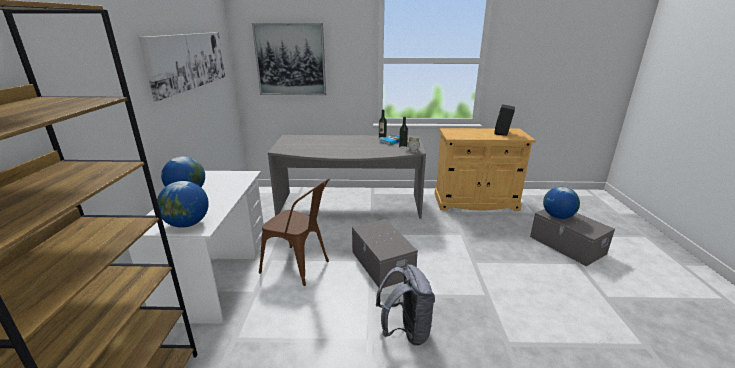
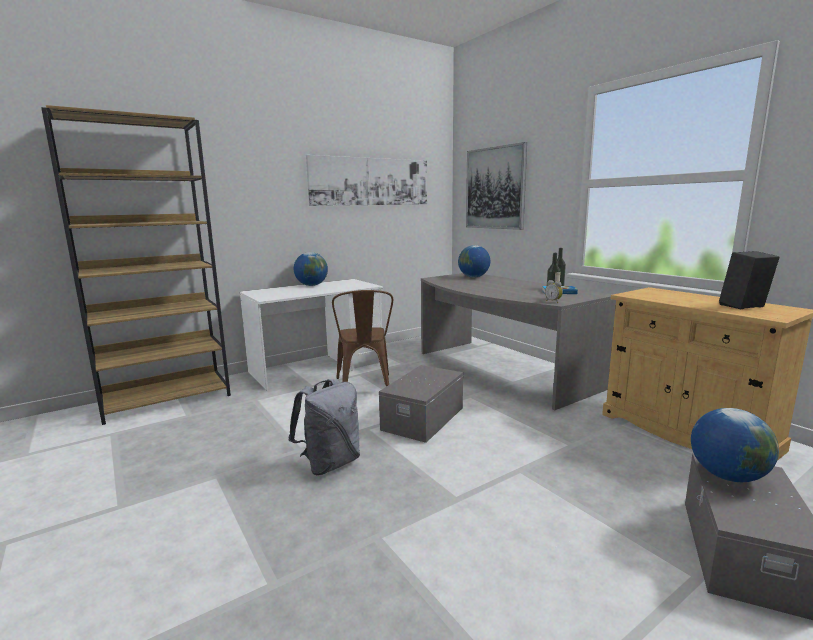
camera: 55 degrees right, 10 degrees down
globe [157,181,209,228] -> globe moved to [458,245,490,278]

